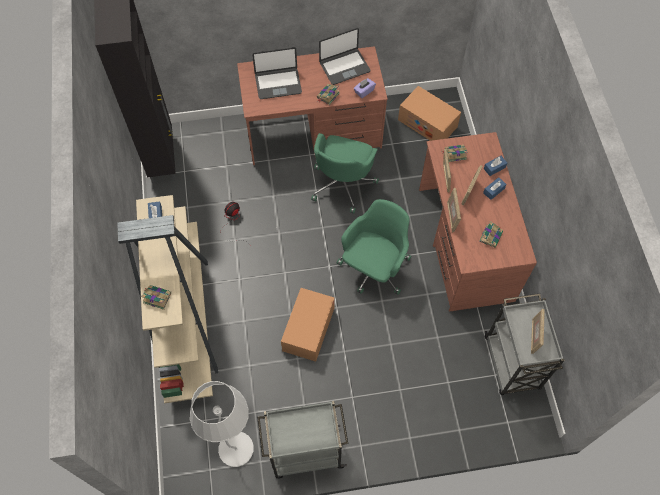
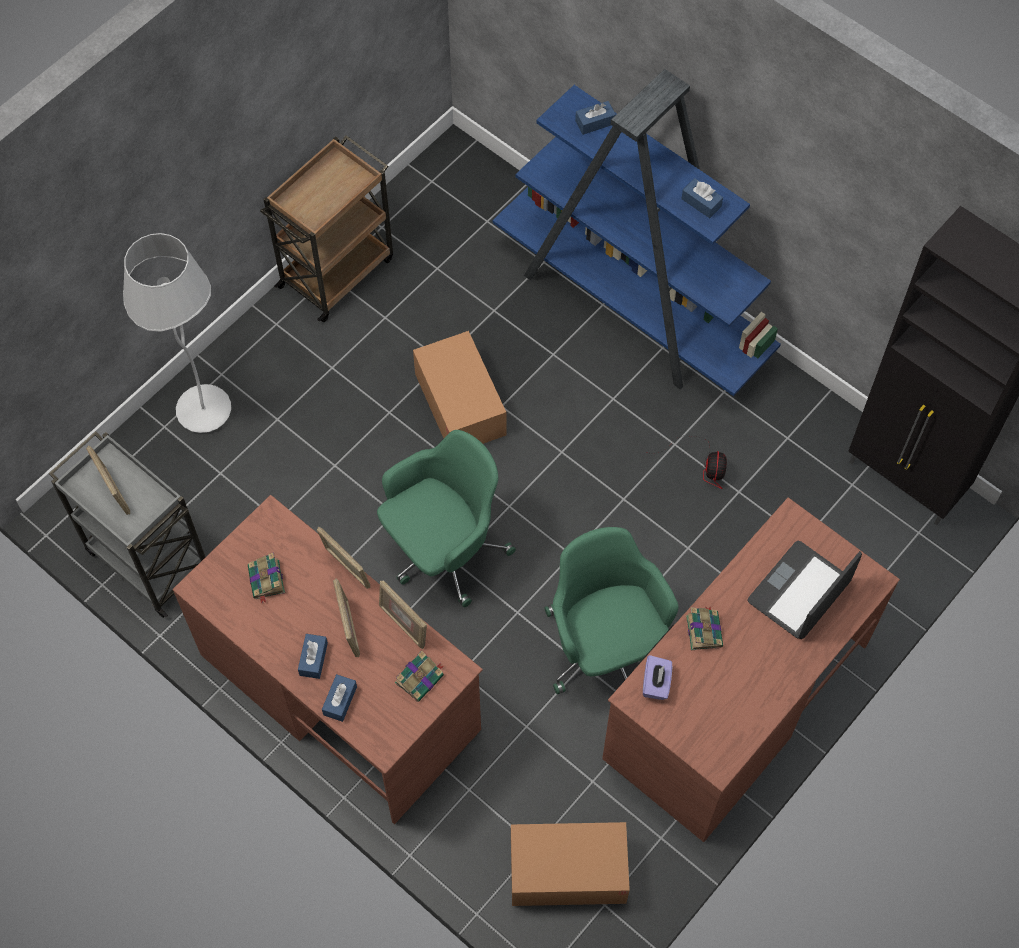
camera: 140 degrees right, 0 degrees up
beige bookcase [117,195,218,403] -> blue bookcase [493,69,781,396]
book [141,285,171,310] -> blue tissue box [575,101,616,135]
white floor lamp [190,381,254,467] -> white floor lamp moved to [123,233,231,433]
grey cart [257,401,348,478] -> brown cart [260,135,393,322]
laptop [319,27,370,85] -> none
green office chair [337,199,411,295] -> green office chair turned 120 degrees counterclockwise [377,430,516,607]

